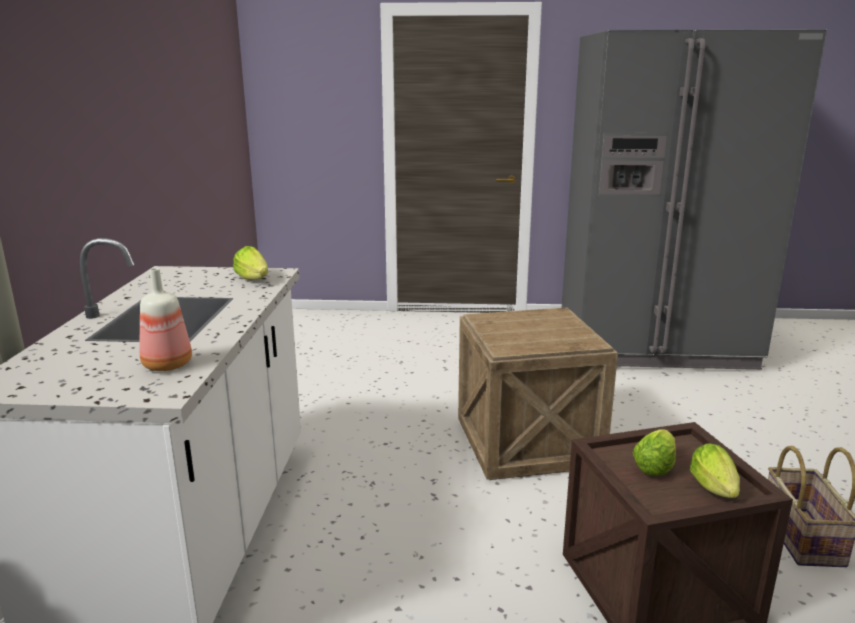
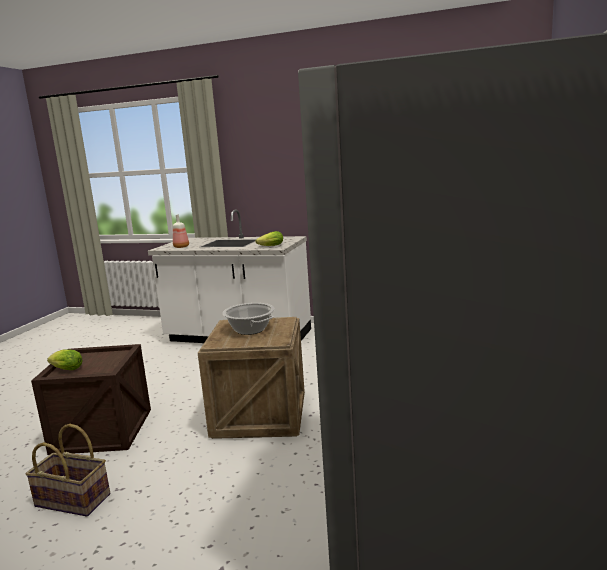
camera: 105 degrees right, 5 degrees down
lettuce [632,429,676,476] -> none
none -> cooking pot [222,303,275,335]

